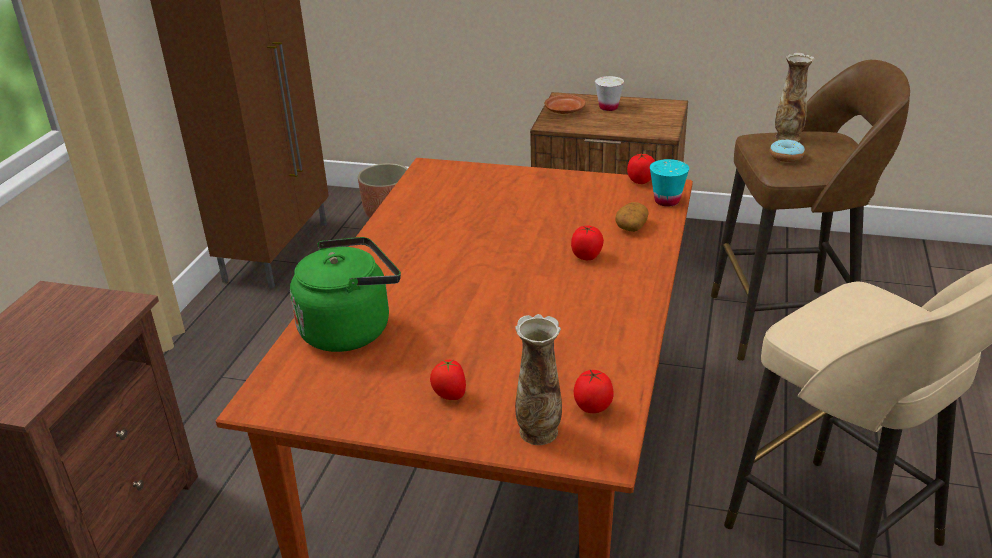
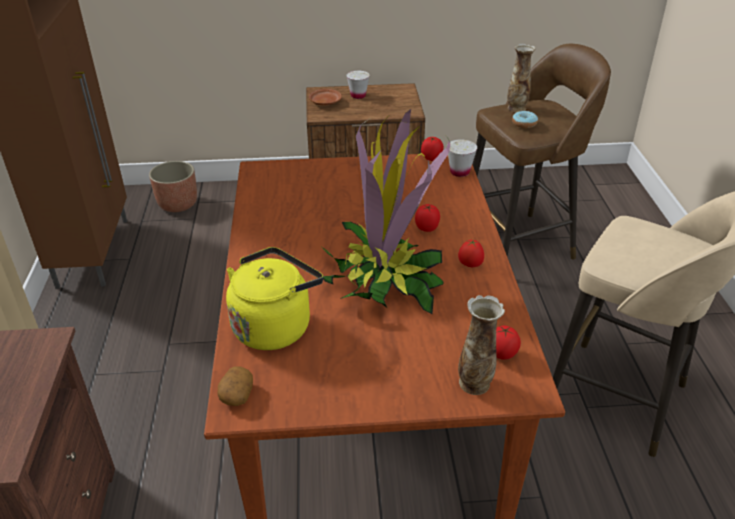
camera: 20 degrees left, 5 degrees up
green kettle [290,237,401,352] -> yellow kettle [226,247,323,350]
tomato [430,359,466,400] -> tomato moved to [458,239,484,267]
potato [615,202,648,232] -> potato moved to [218,366,253,406]
turquoise cup [650,159,689,207] -> white cup [448,139,477,177]
none -> potted plant [322,109,451,314]

